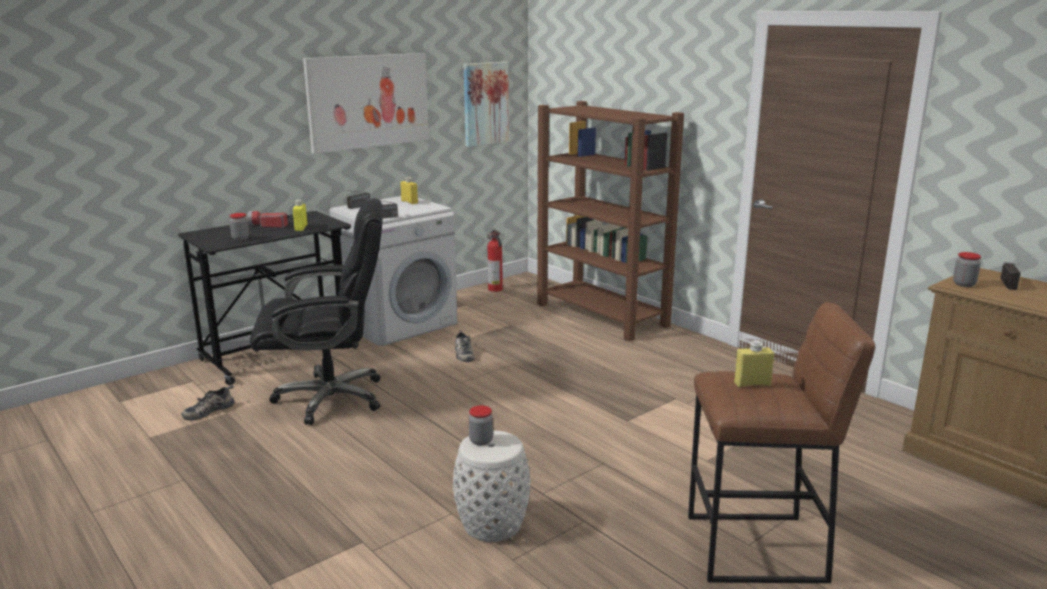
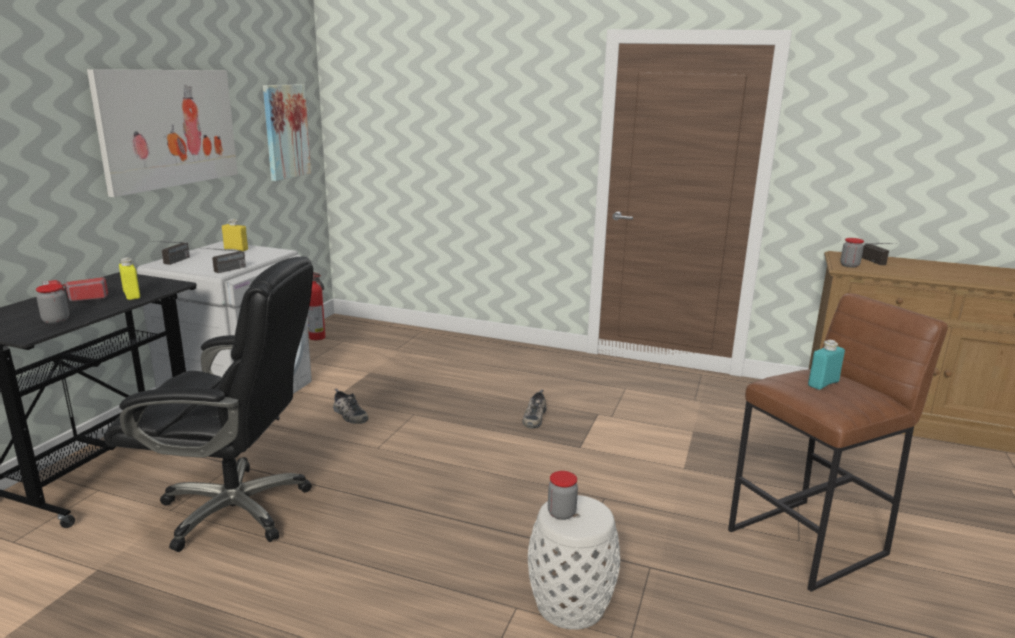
camera: 30 degrees left, 0 degrees up
shoe [181,385,235,421] -> shoe moved to [522,389,546,428]
black office chair [250,198,383,425] -> black office chair turned 45 degrees clockwise [105,256,313,552]
brown bookcase [537,101,684,341] -> none
yellow bottle [734,340,774,387] -> turquoise bottle [808,340,845,390]

